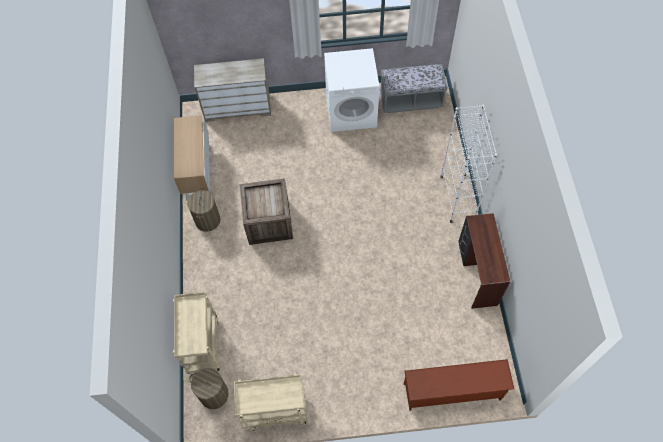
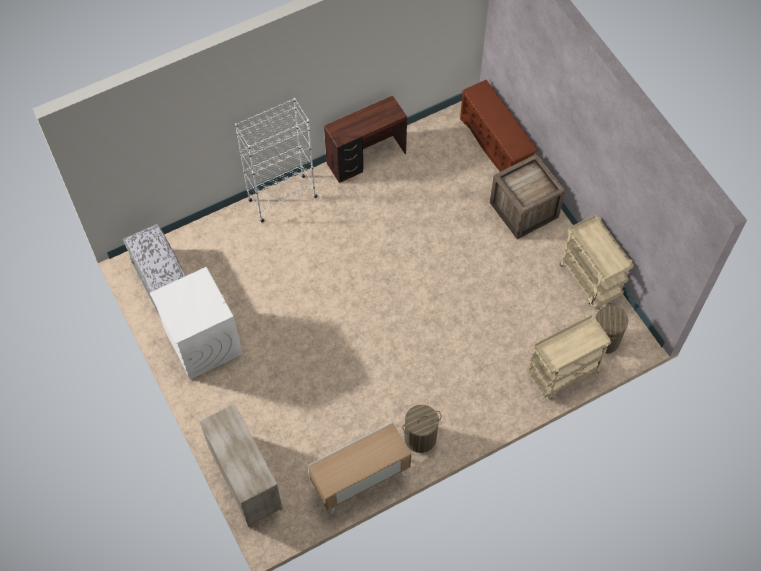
camera: 115 degrees left, 0 degrees up
crate [240,178,293,245] -> crate moved to [490,154,565,239]

